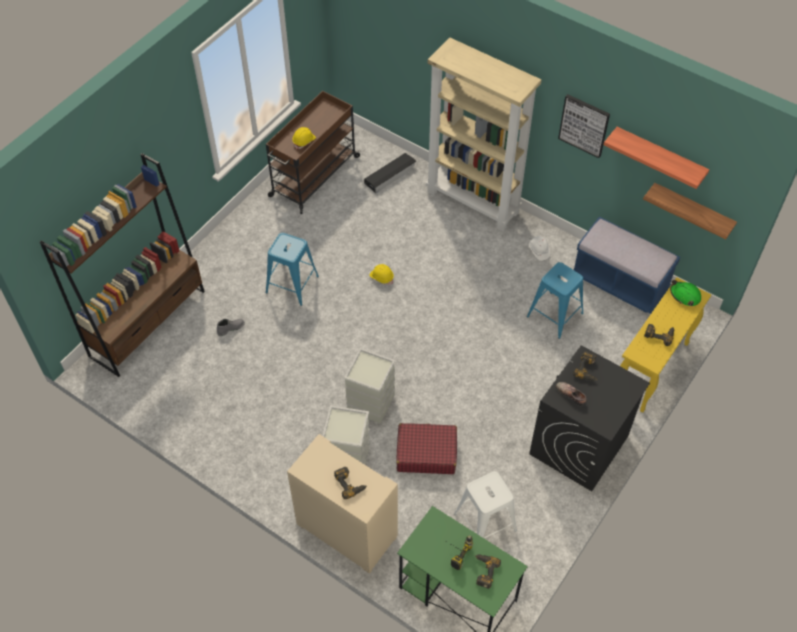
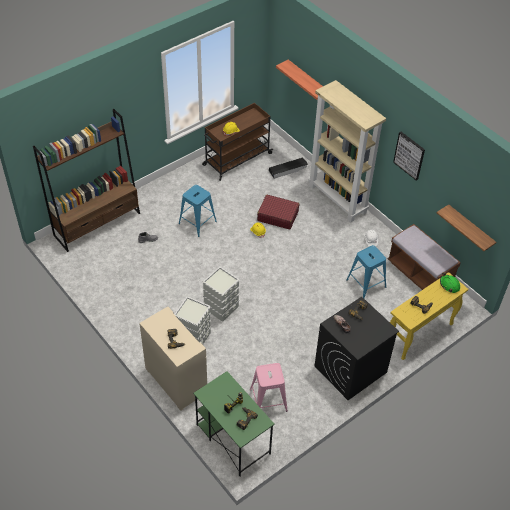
camera: 15 degrees right, 5 degrees down
red suitcase [397,423,457,474] -> red suitcase moved to [257,195,299,230]
white stool [454,471,517,539] -> pink stool [250,363,288,412]
blue bench [574,217,680,314] -> brown bench [388,224,461,290]
shelf [604,127,710,189] -> shelf moved to [276,60,323,100]

